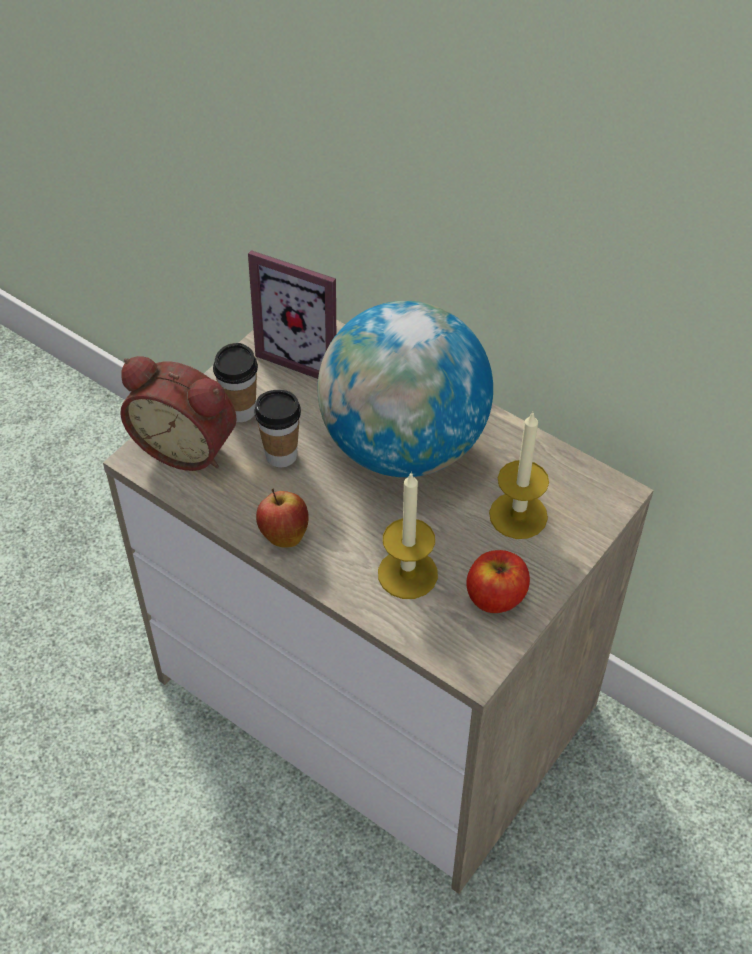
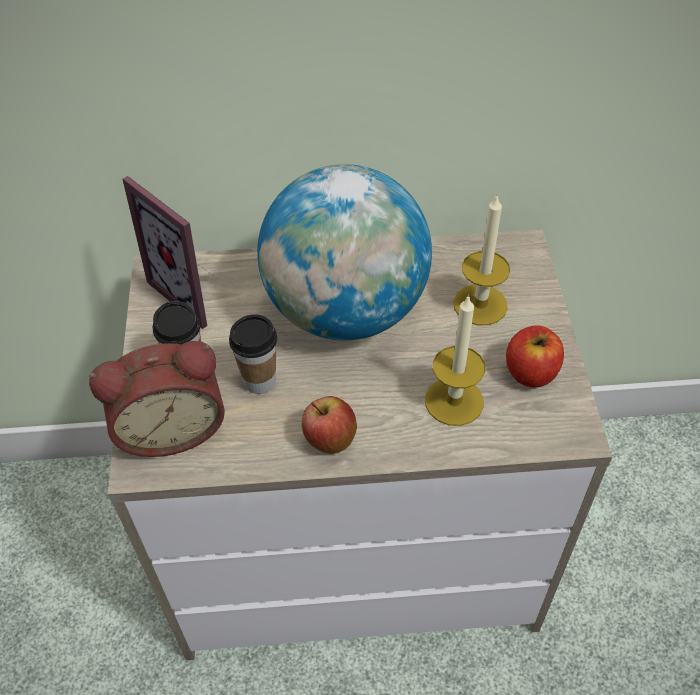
camera: 40 degrees left, 0 degrees up
picture frame [248,250,336,379] -> picture frame turned 60 degrees clockwise [123,176,215,329]

